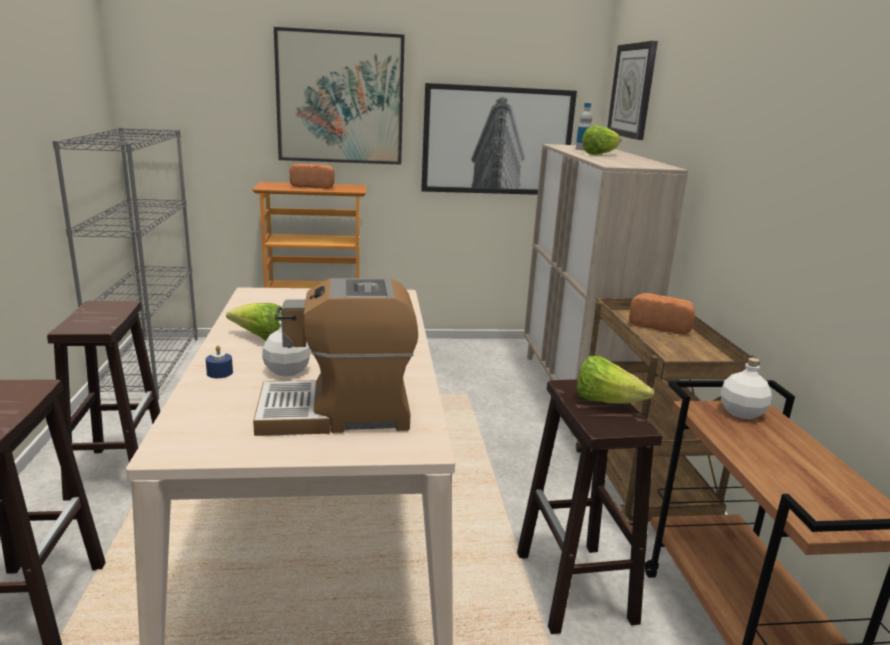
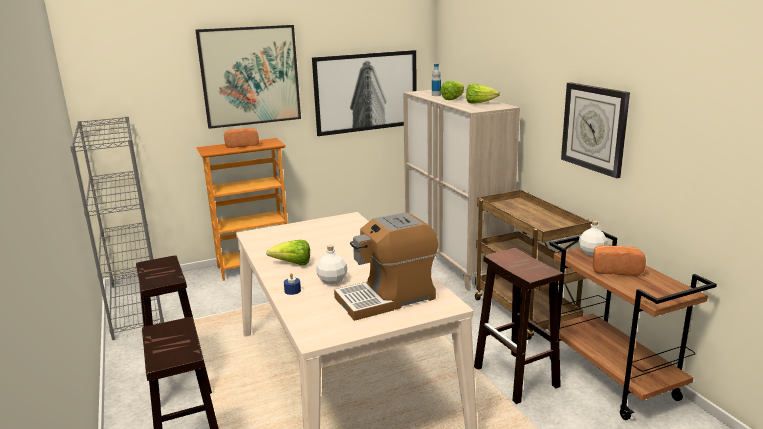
camera: 15 degrees left, 0 degrees up
lettuce [576,356,654,404] -> lettuce moved to [466,83,500,104]
wall clock [607,41,658,140] -> wall clock moved to [561,82,630,179]
bread [629,293,695,335] -> bread moved to [593,245,646,275]

